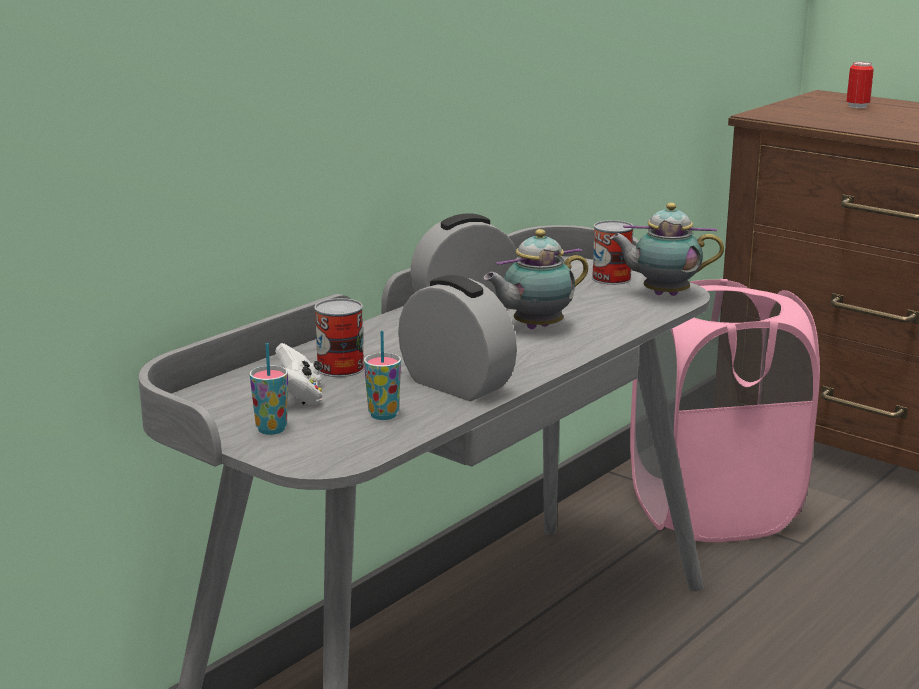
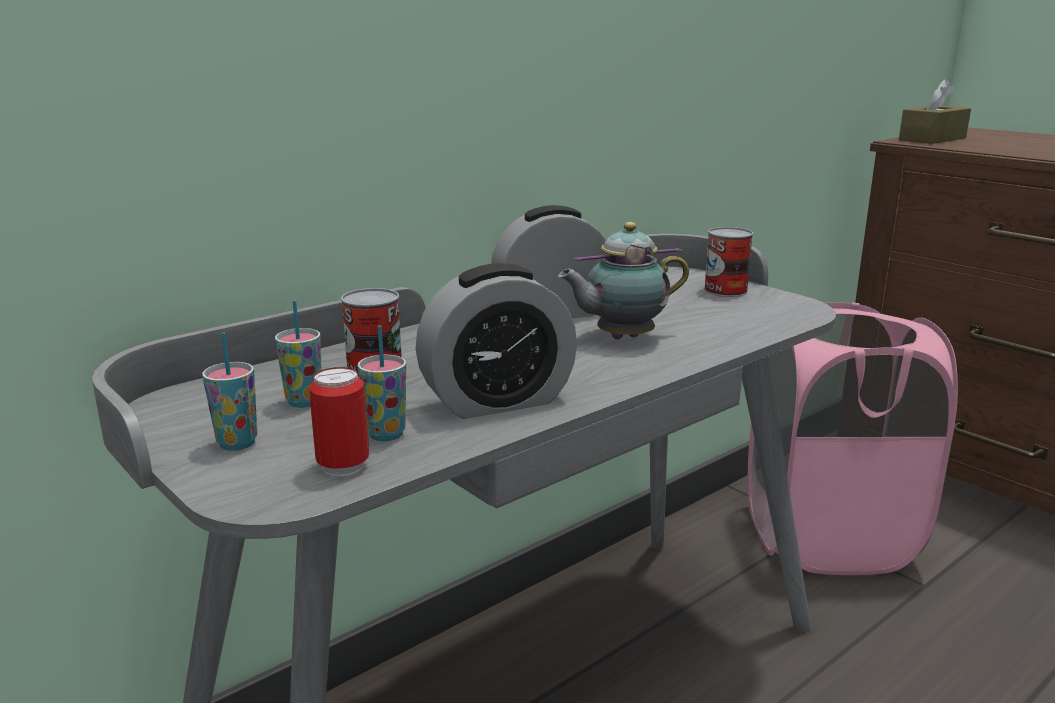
camera: 10 degrees right, 0 degrees up
white game controller [275,343,323,405] -> cup [275,301,321,408]
alarm clock [398,275,517,401] -> alarm clock turned 105 degrees clockwise [416,263,577,419]
teapot [610,203,724,296] -> none
can [847,62,874,108] -> can moved to [309,367,369,476]
none -> brown tissue box [899,79,971,144]

